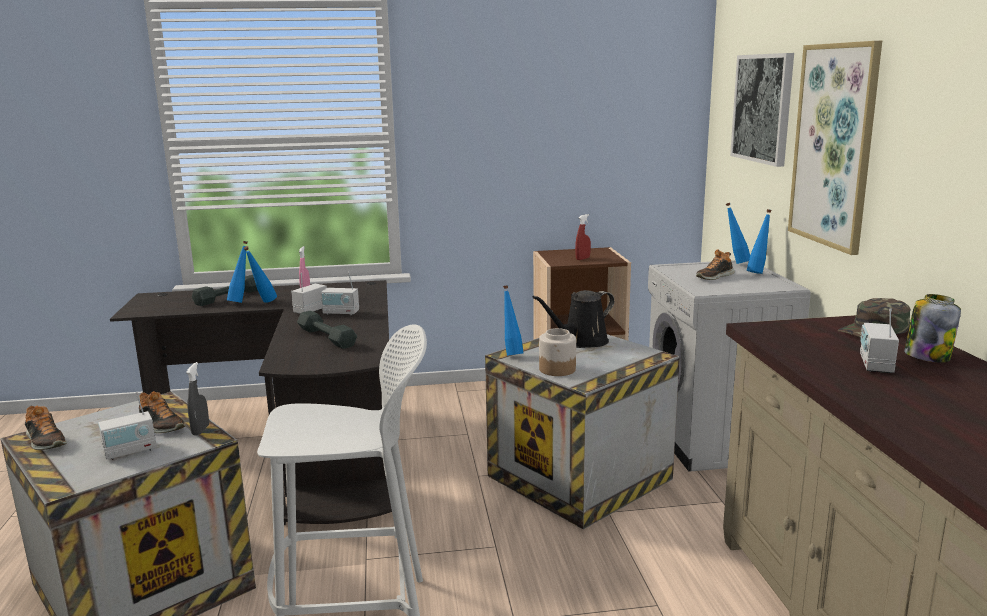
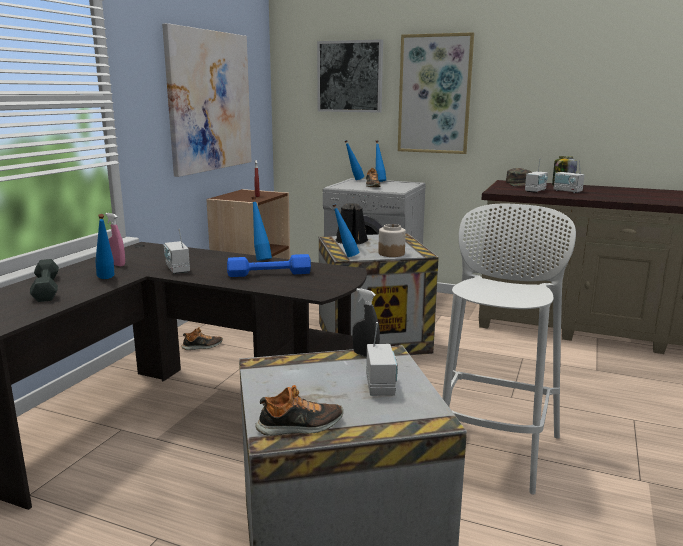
camera: 60 degrees left, 0 degrees up
shoe [139,391,186,433] -> shoe moved to [181,327,223,350]
blue bottle [227,241,248,303] -> blue bottle moved to [251,197,272,261]
grey dumbbell [297,311,357,349] -> blue dumbbell [227,254,311,277]
radio [321,272,359,315] -> radio moved to [525,158,548,193]
none -> picture [162,23,252,177]

